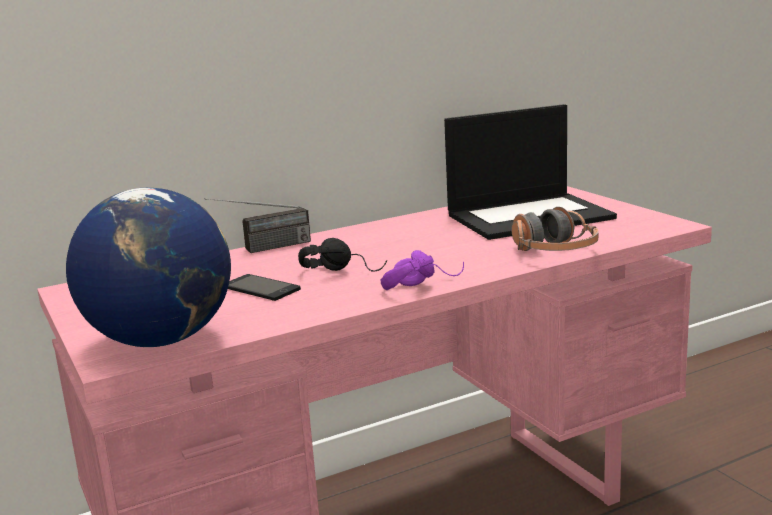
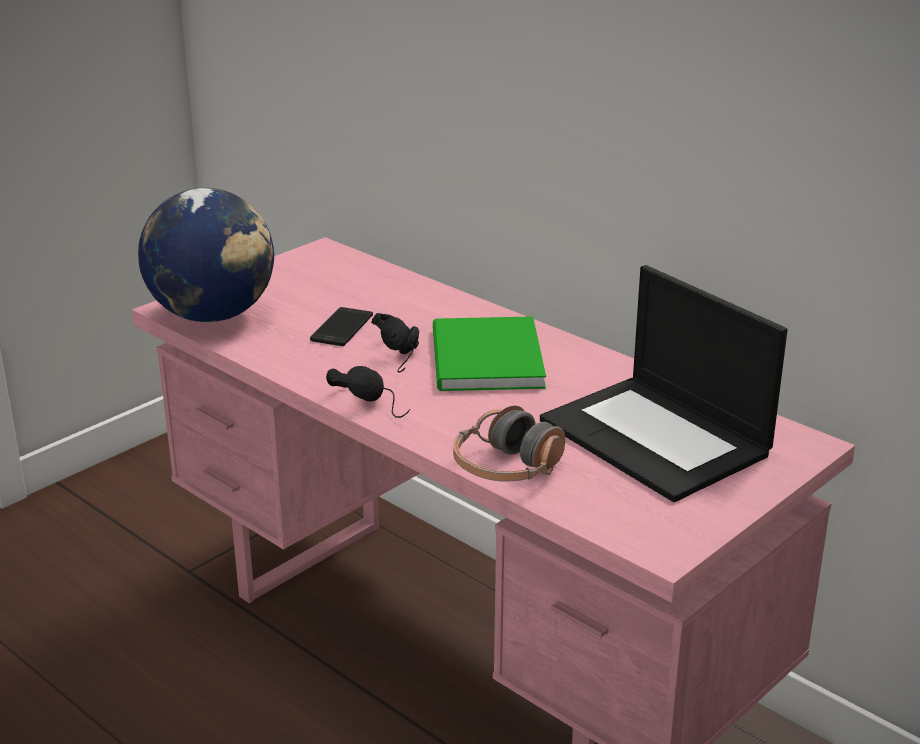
camera: 70 degrees right, 10 degrees up
radio [205,198,311,253] -> none
purple headphones [381,250,464,290] -> black headphones [326,366,410,418]
none -> green book [433,316,546,391]

